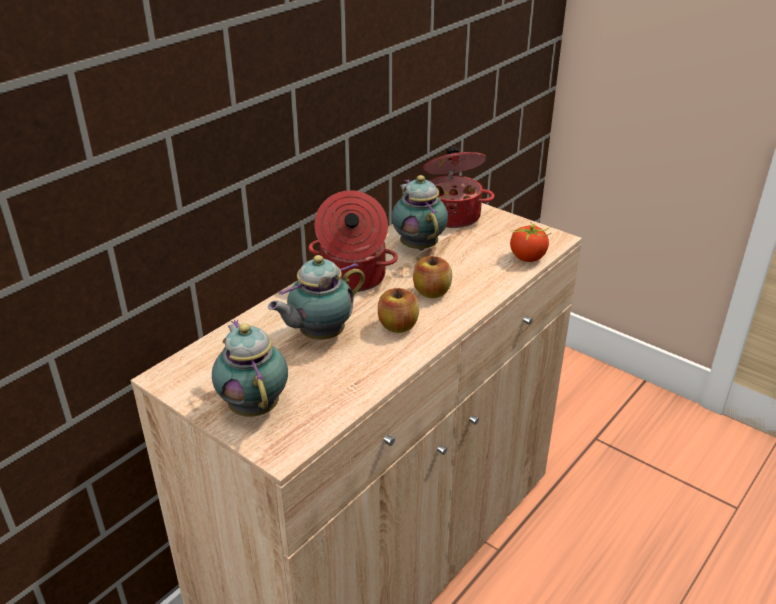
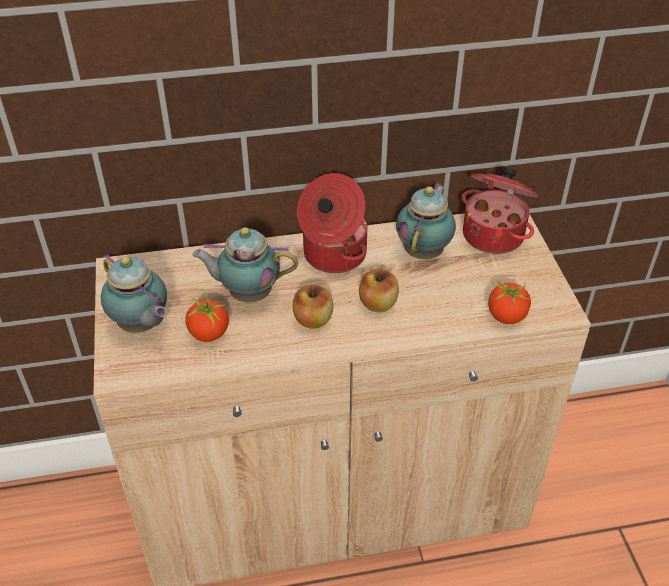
camera: 40 degrees right, 10 degrees up
teapot [212,320,288,417] -> teapot turned 120 degrees clockwise [101,254,167,333]
none -> tomato [185,289,229,342]

